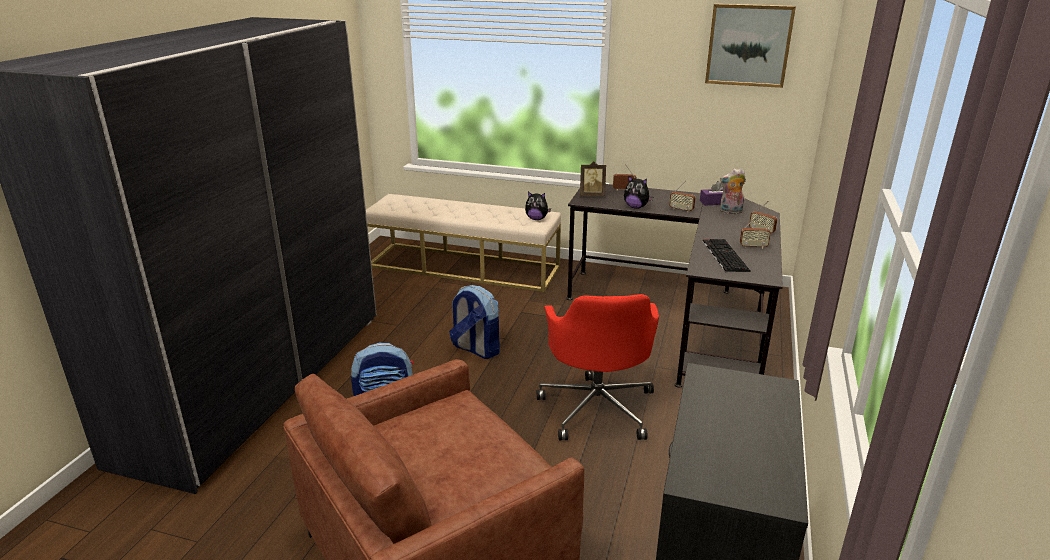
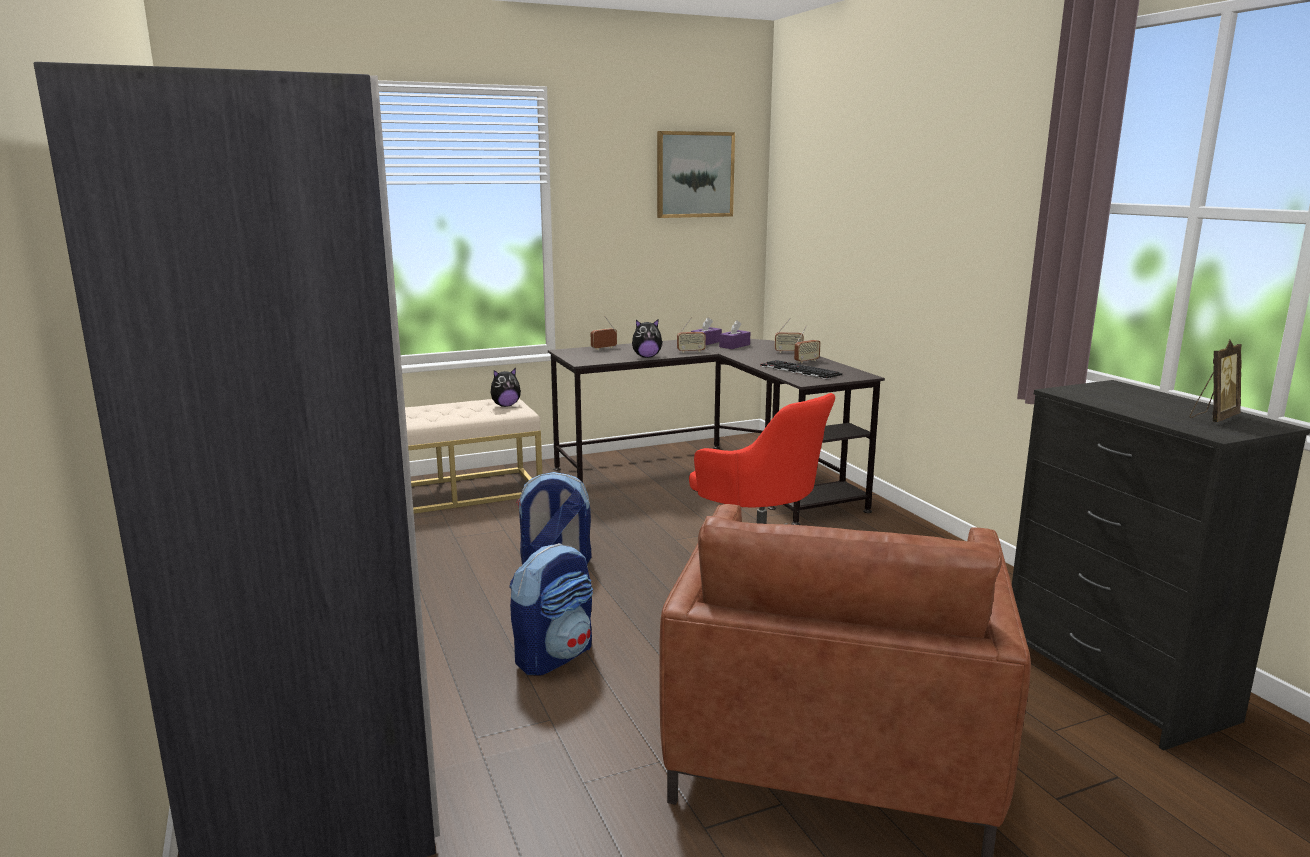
camera: 40 degrees left, 10 degrees down
picture frame [580,161,606,196] -> picture frame moved to [1189,340,1242,422]
plush toy [720,168,746,214] -> purple tissue box [719,320,750,349]

